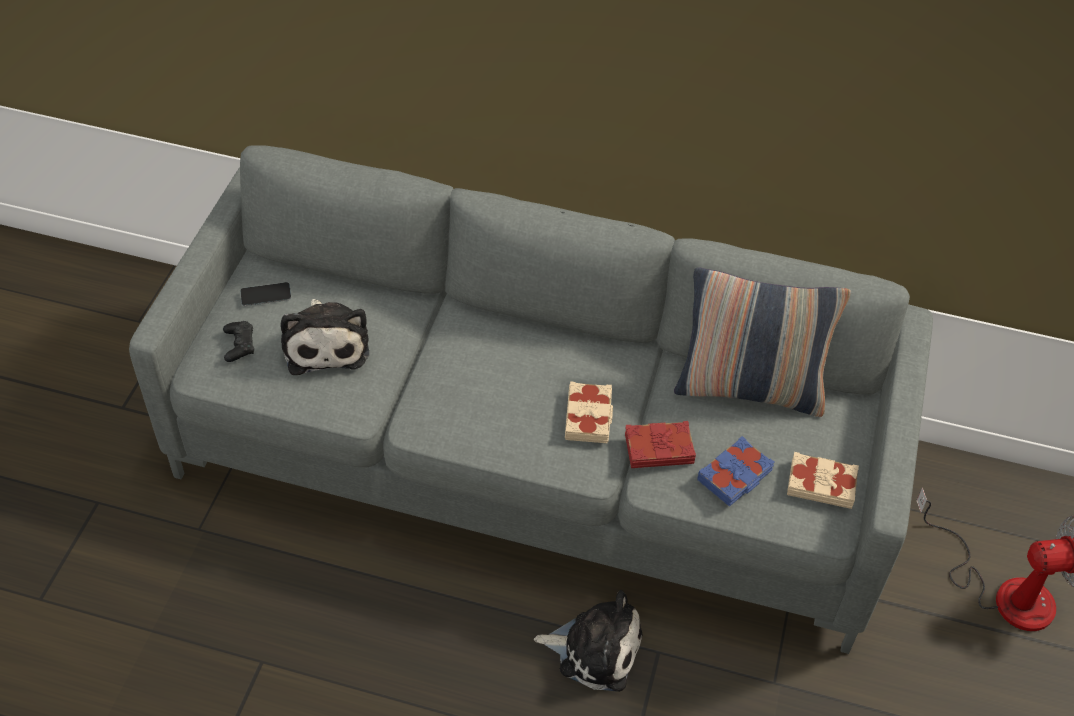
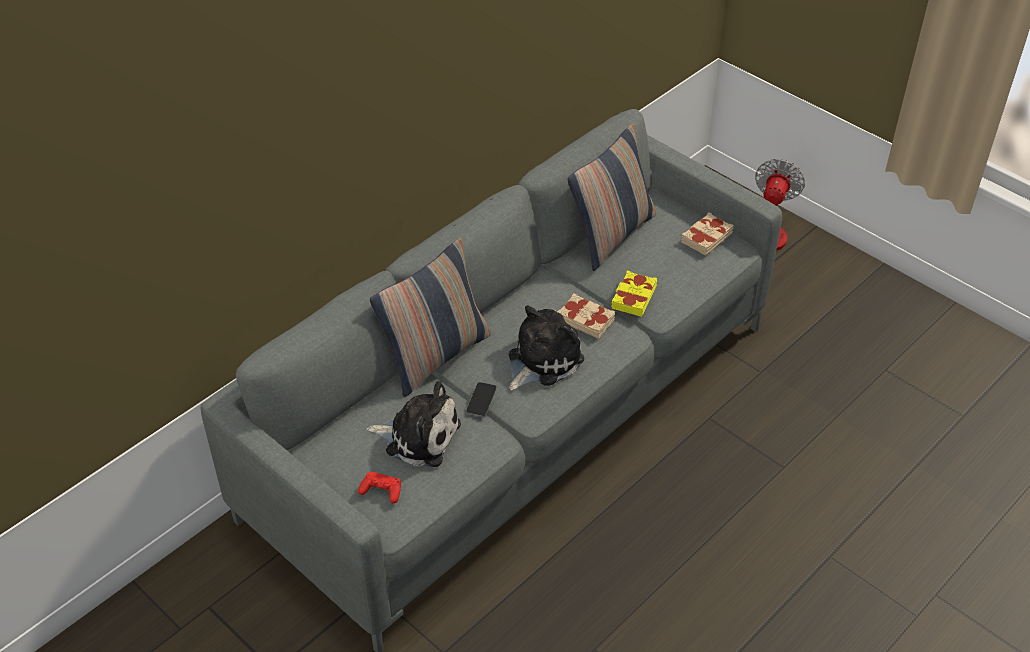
camera: 60 degrees left, 5 degrees down
black game controller [223,321,254,362] -> red game controller [358,472,401,503]
phone [240,282,291,306] -> phone moved to [466,382,497,417]
plush toy [534,590,642,692] -> plush toy moved to [509,305,584,391]
red book [625,421,696,468] -> yellow book [611,270,657,317]
blue book [697,436,774,507] -> none
none -> pillow [370,238,491,397]

